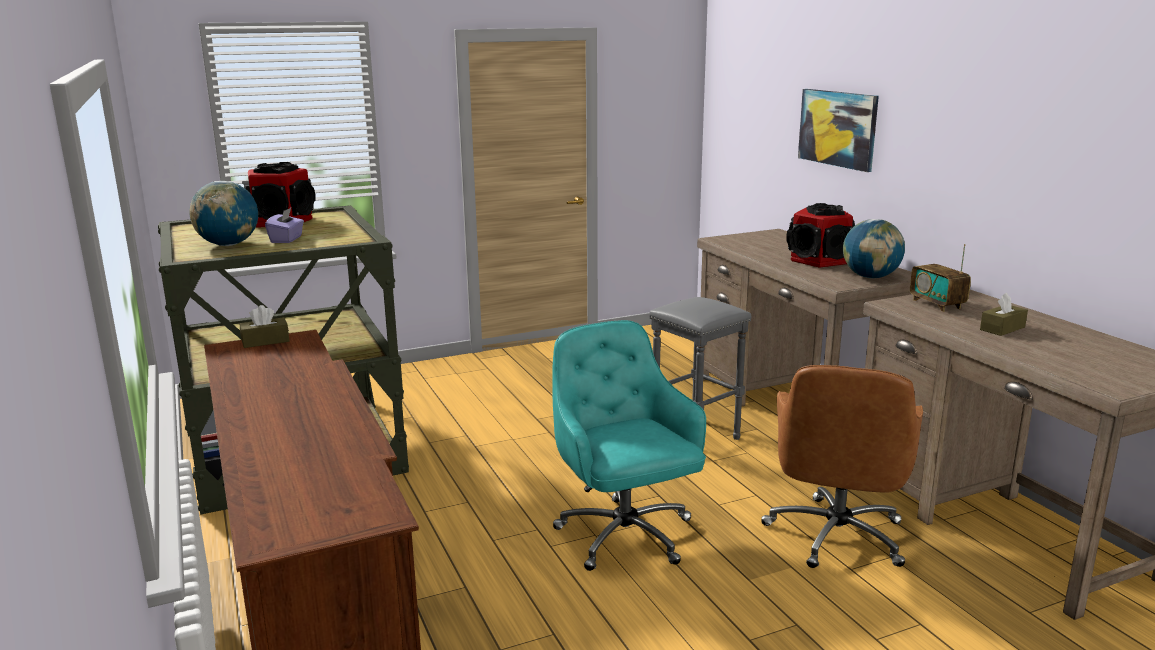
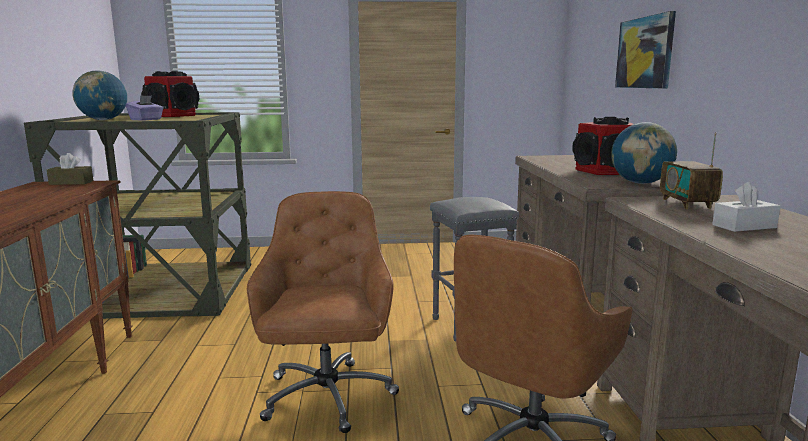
camera: 20 degrees right, 5 degrees down
turquoise office chair [553,320,706,571] -> brown office chair [247,191,399,433]
brown tissue box [980,293,1028,336] -> white tissue box [712,182,780,232]

